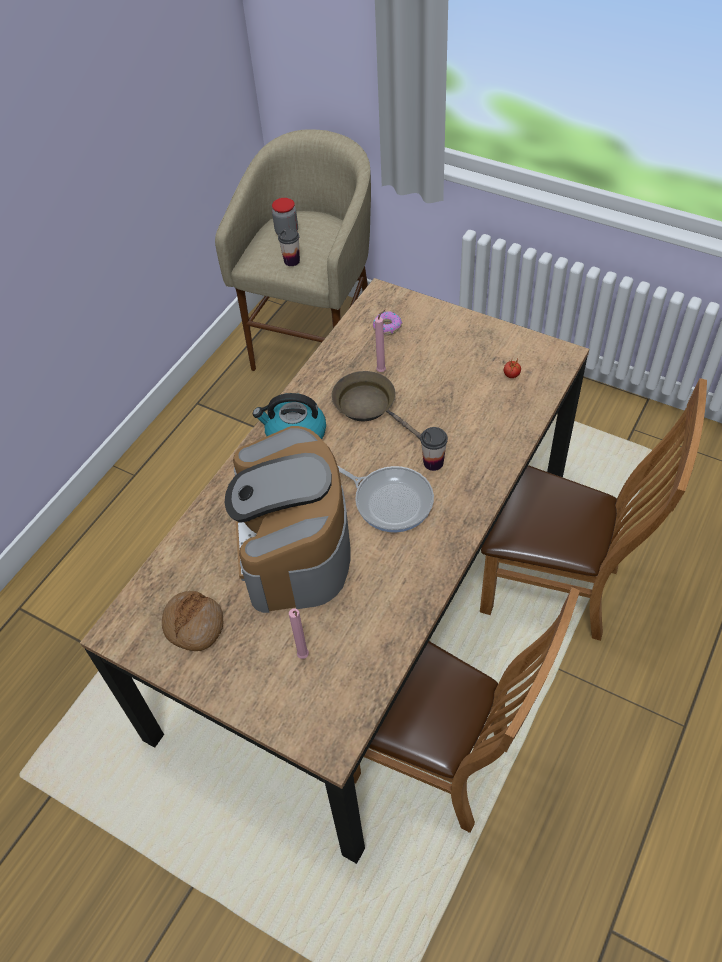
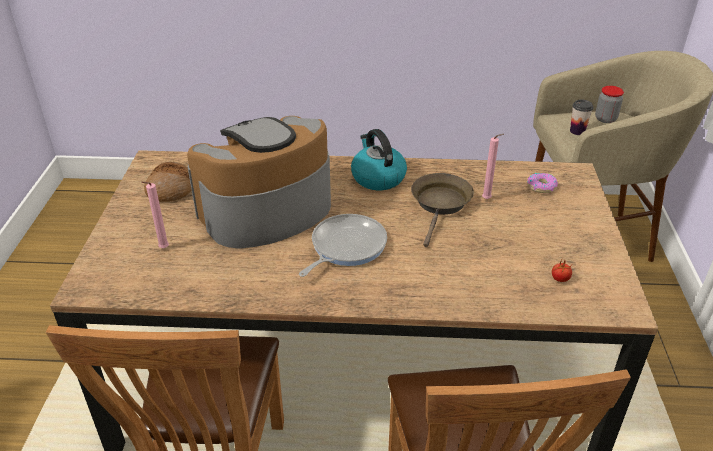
camera: 60 degrees right, 15 degrees down
frying pan [338,466,434,533] -> frying pan turned 150 degrees counterclockwise [299,214,387,277]
cup [420,427,448,471] -> none

